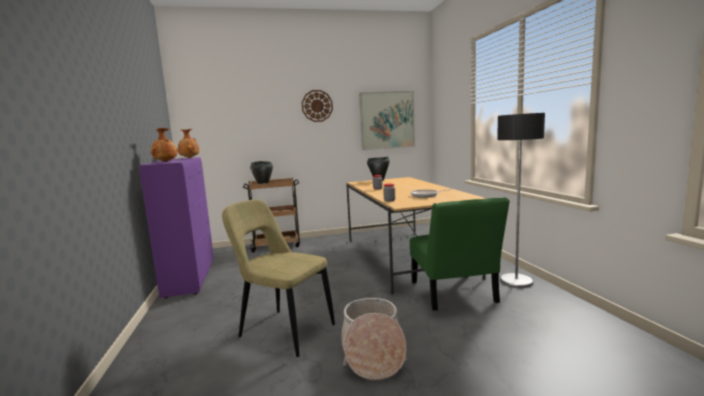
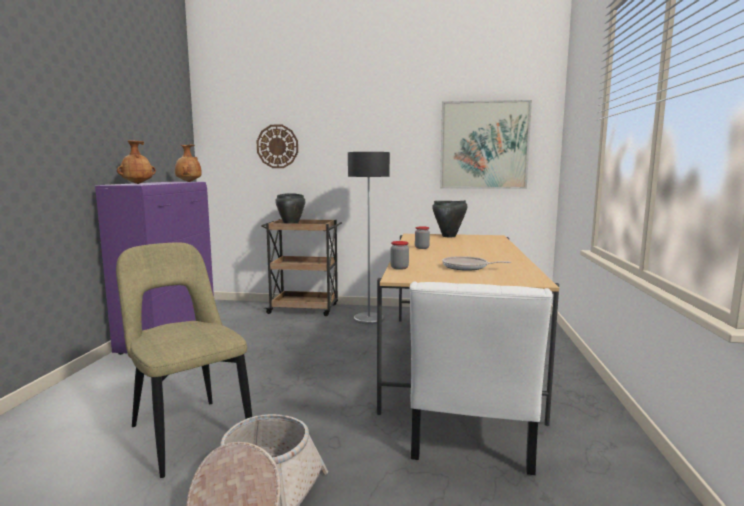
camera: 20 degrees right, 0 degrees up
wall clock [302,90,333,122] -> wall clock moved to [257,125,298,168]
green chair [410,197,510,311] -> white chair [410,281,553,475]
floor lamp [497,113,545,288] -> floor lamp moved to [348,152,390,324]

